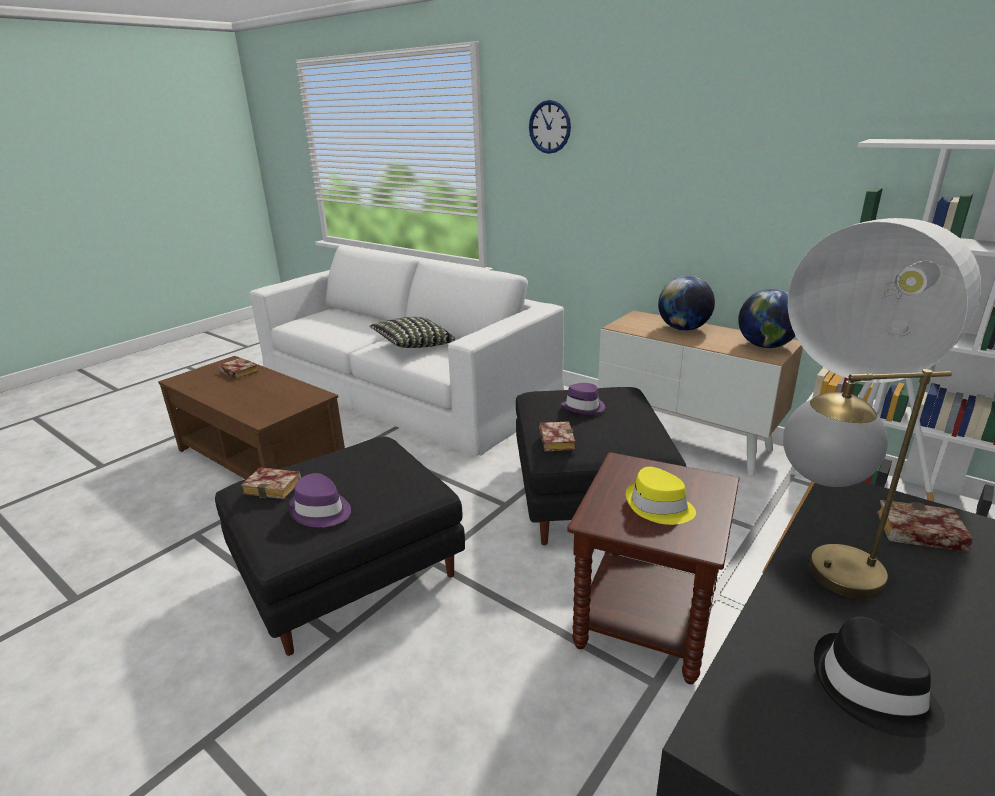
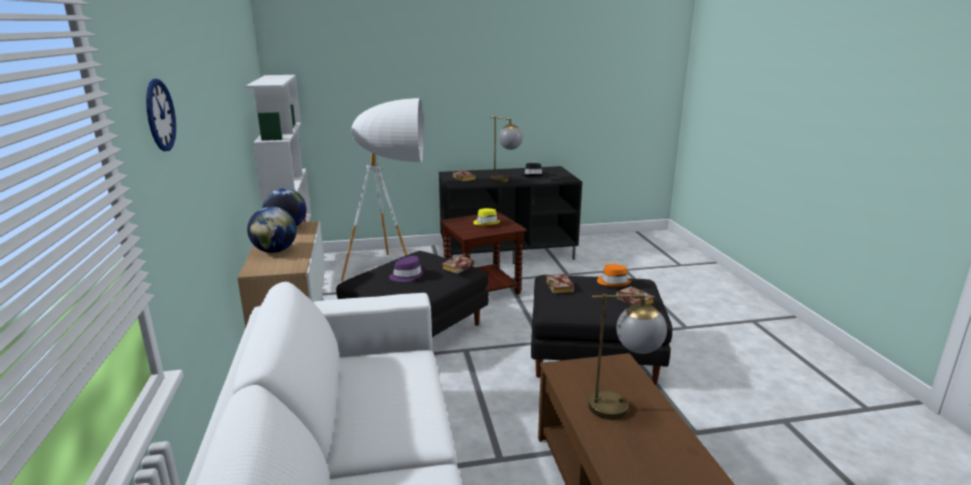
camera: 140 degrees left, 5 degrees down
book [219,358,258,379] -> book moved to [546,274,574,294]
purple hat [288,473,351,527] -> orange hat [597,264,631,287]
pillow [369,317,455,348] -> none
none -> table lamp [589,294,667,420]

